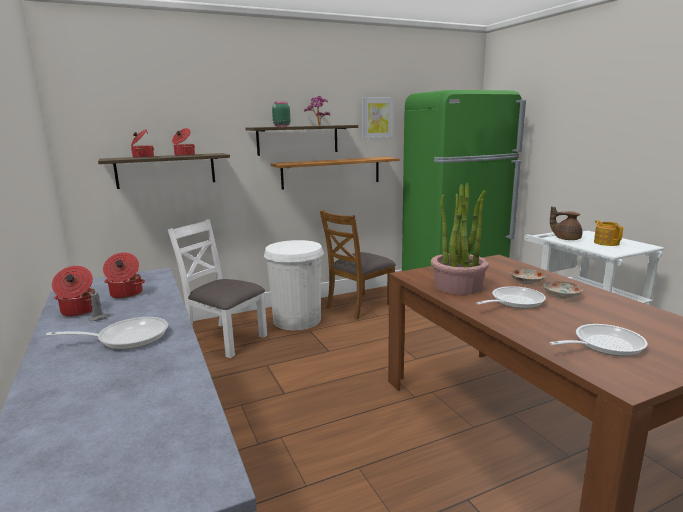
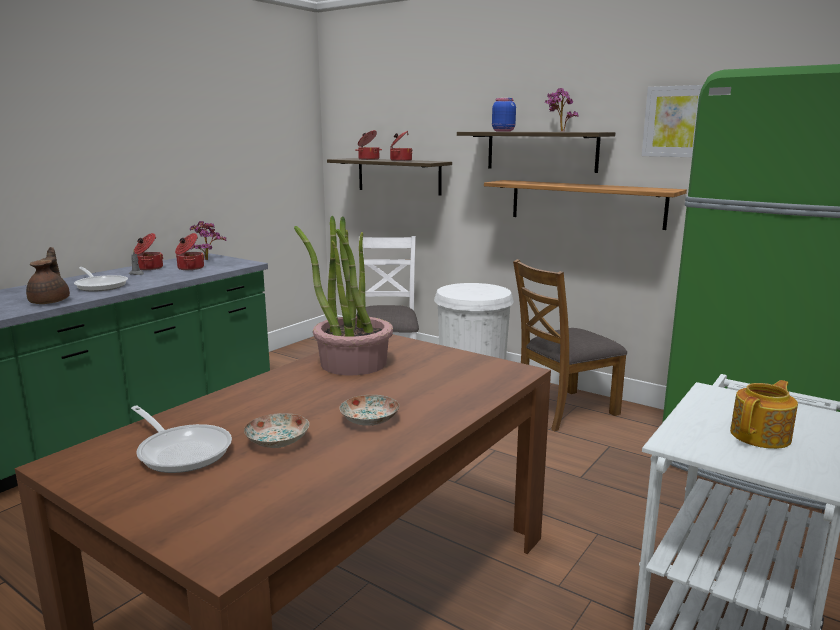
camera: 60 degrees right, 0 degrees up
green jar [272,101,290,127] -> blue jar [492,98,516,132]
brown chair [320,210,396,319] -> brown chair turned 45 degrees counterclockwise [513,259,627,431]
frying pan [476,286,546,309] -> none
plate [510,269,546,284] -> plate moved to [244,413,309,448]
brown teapot [550,206,582,240] -> brown teapot moved to [26,247,70,304]
none -> potted plant [190,221,227,260]

